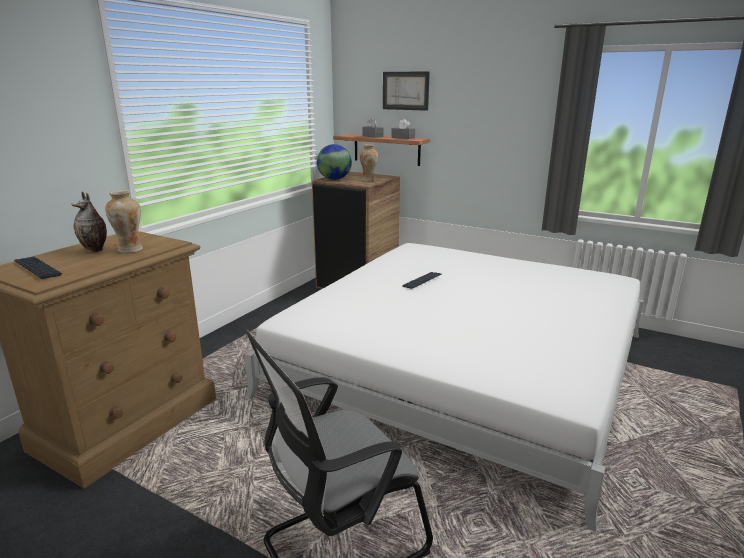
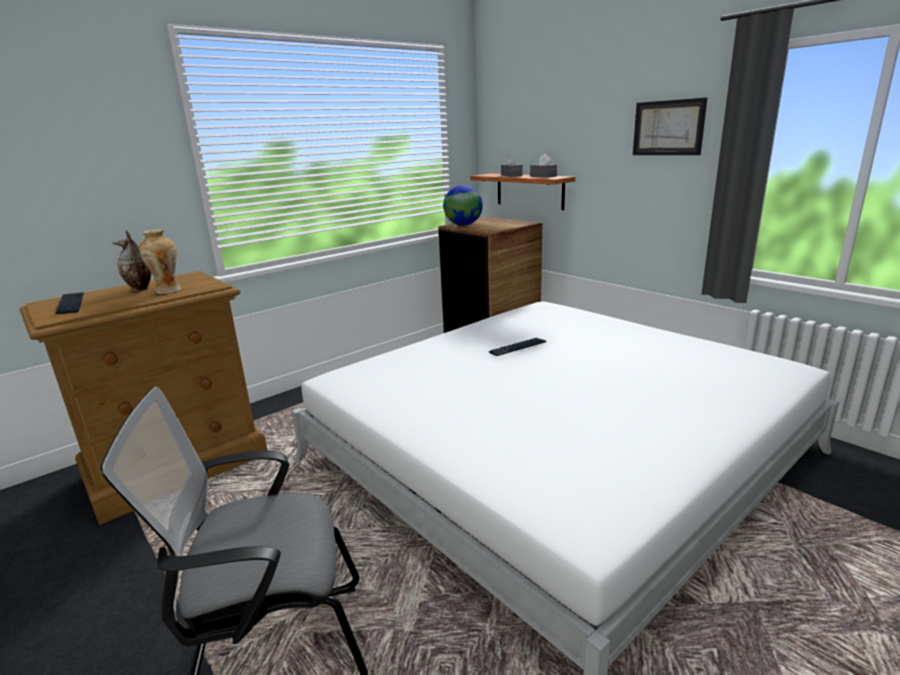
camera: 20 degrees right, 0 degrees up
vase [360,144,378,181] -> none
picture [383,71,430,111] -> picture moved to [633,98,707,155]

